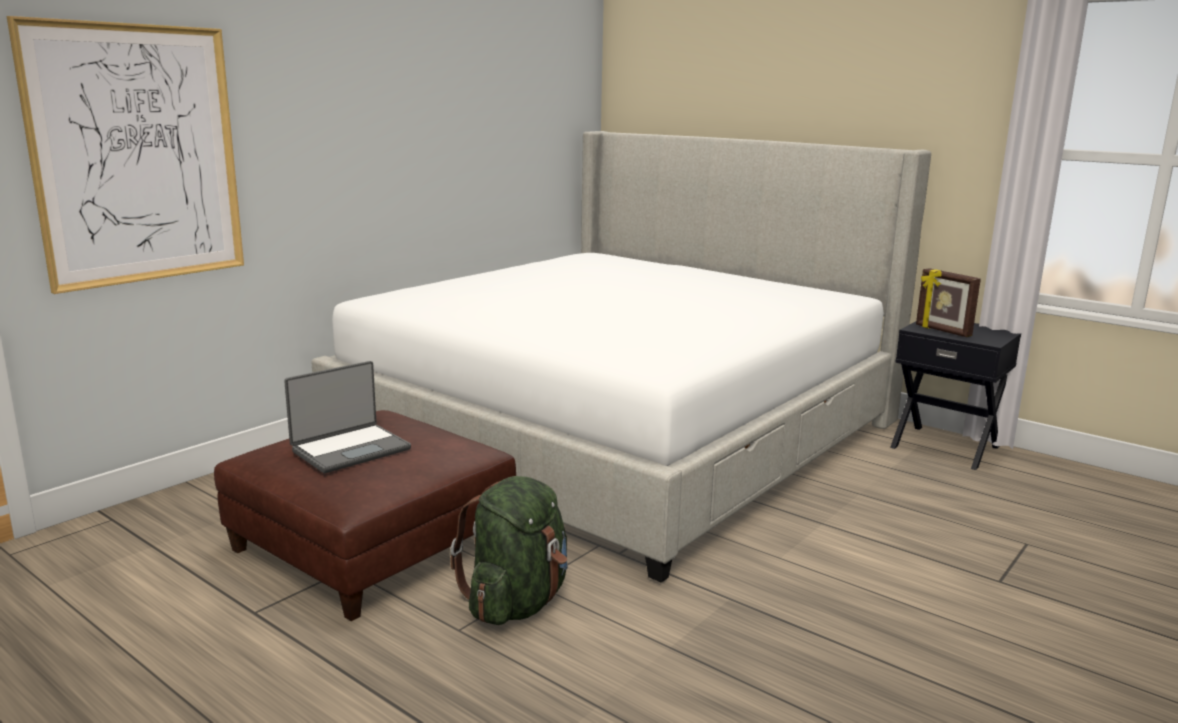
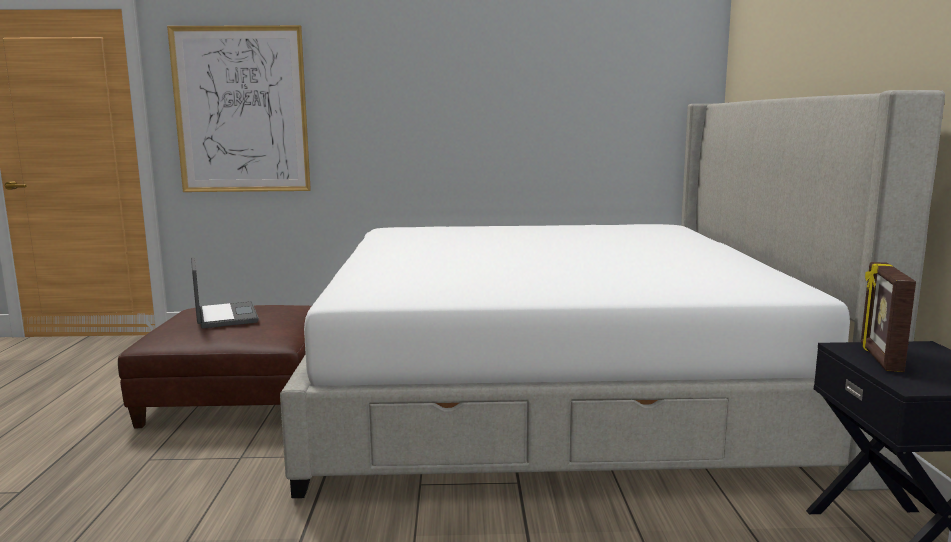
camera: 50 degrees right, 5 degrees down
laptop [284,361,411,473] -> laptop turned 120 degrees counterclockwise [191,257,259,328]
green backpack [450,476,568,625] -> none

